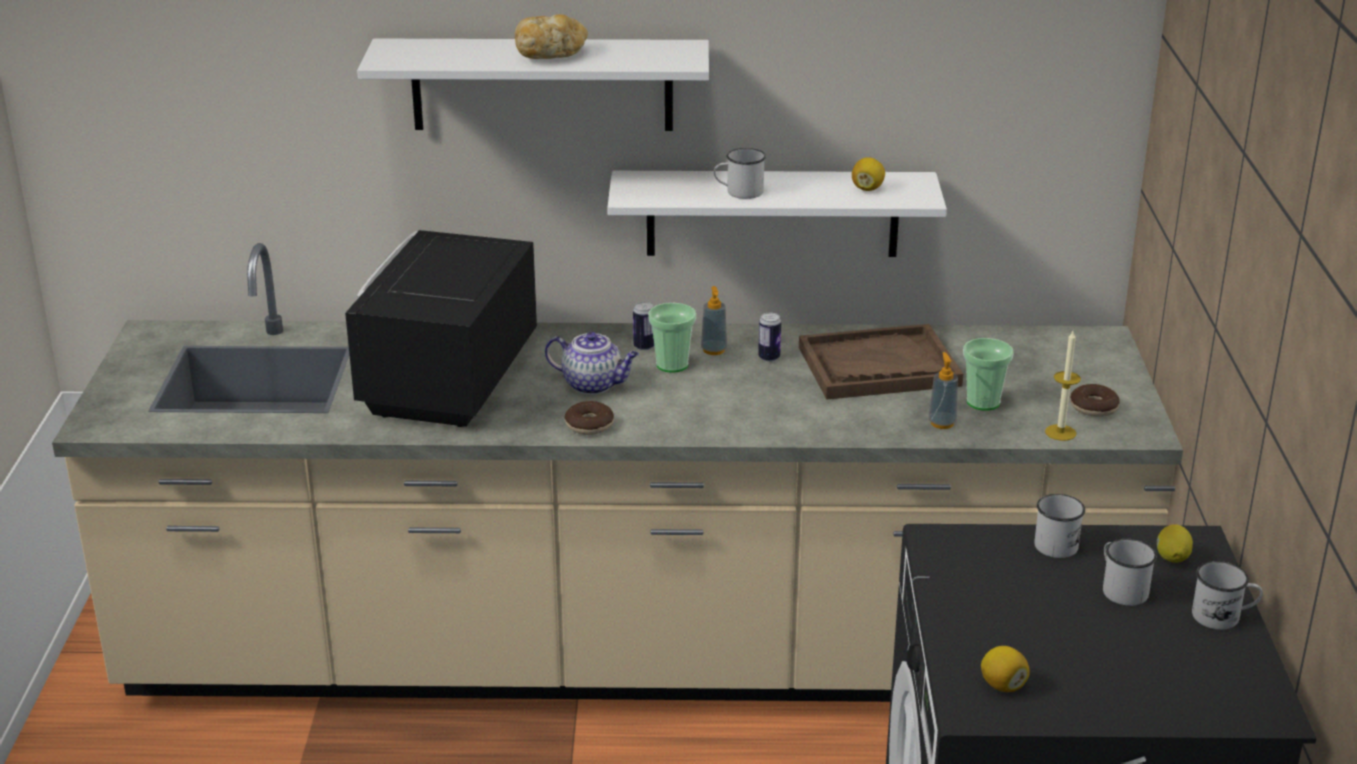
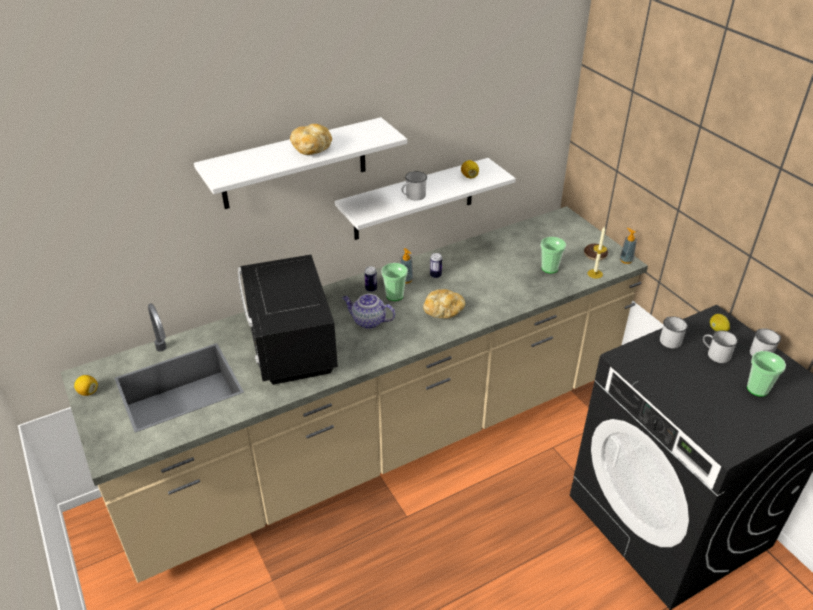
camera: 30 degrees left, 10 degrees up
teapot [545,332,639,394] -> teapot turned 150 degrees counterclockwise [342,294,395,329]
donut [565,401,614,435] -> none
brown tray [799,324,963,399] -> none
soap dispenser [928,352,958,429] -> soap dispenser moved to [620,228,637,264]
lemon [981,646,1030,692] -> lemon moved to [74,375,98,396]
none -> bread [423,289,465,318]
none -> cup [747,351,786,397]

